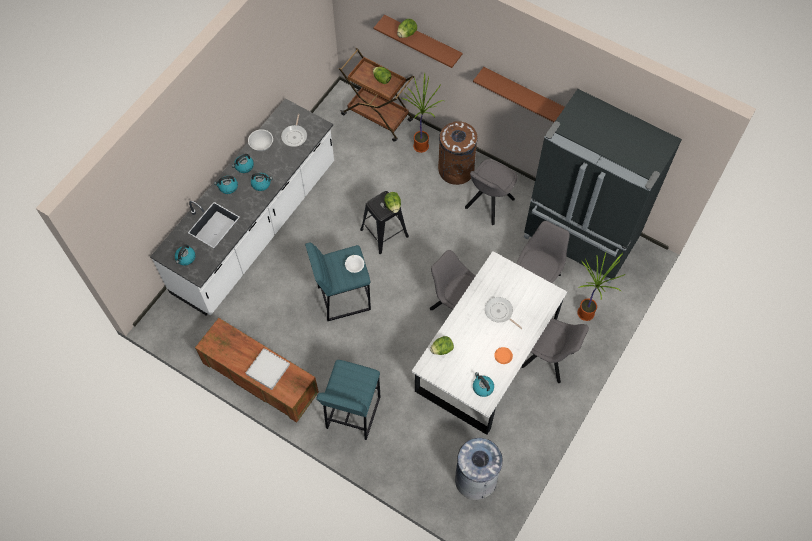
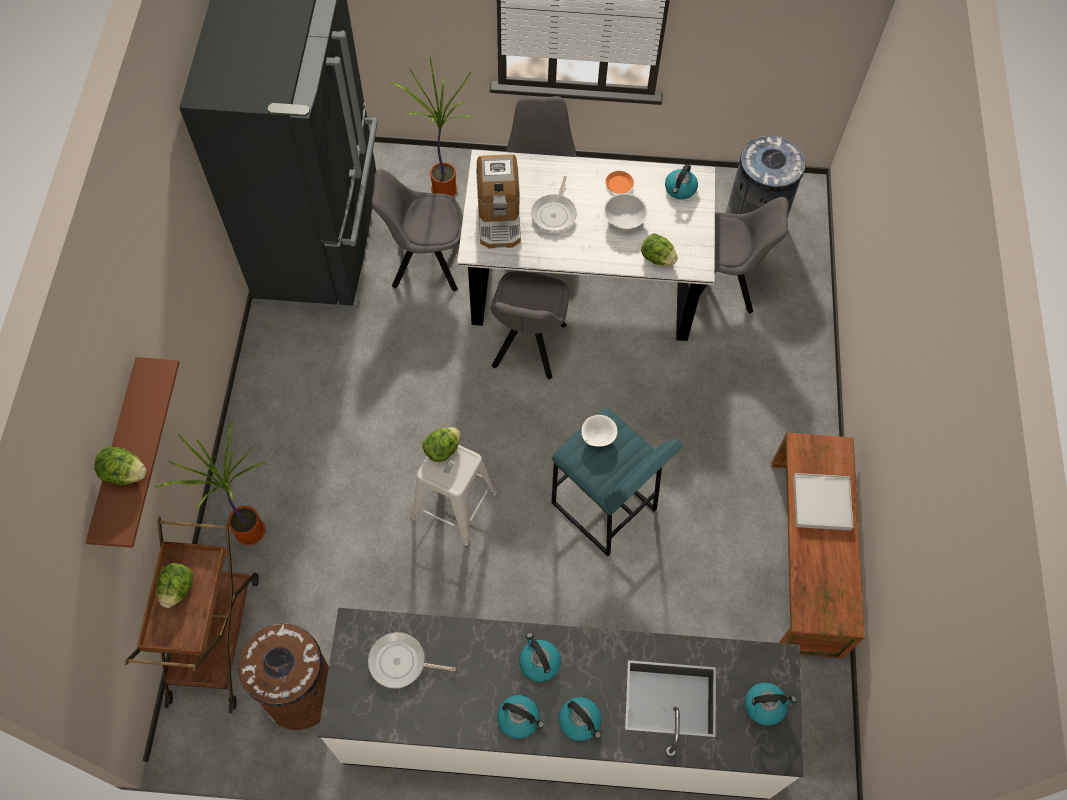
camera: 120 degrees left, 0 degrees up
white bowl [248,129,273,151] -> white bowl moved to [604,193,648,231]
frying pan [281,114,307,147] -> frying pan turned 150 degrees counterclockwise [368,632,456,688]
turquoise stool [316,360,380,440] -> none
black stool [360,191,409,254] -> white stool [410,445,497,547]
brown trash can [438,121,478,185] -> brown trash can moved to [238,624,329,730]
grey chair [465,159,518,225] -> grey chair moved to [700,197,789,314]
brown shelf [473,67,565,122] -> none
none -> coffee machine [476,154,521,248]

